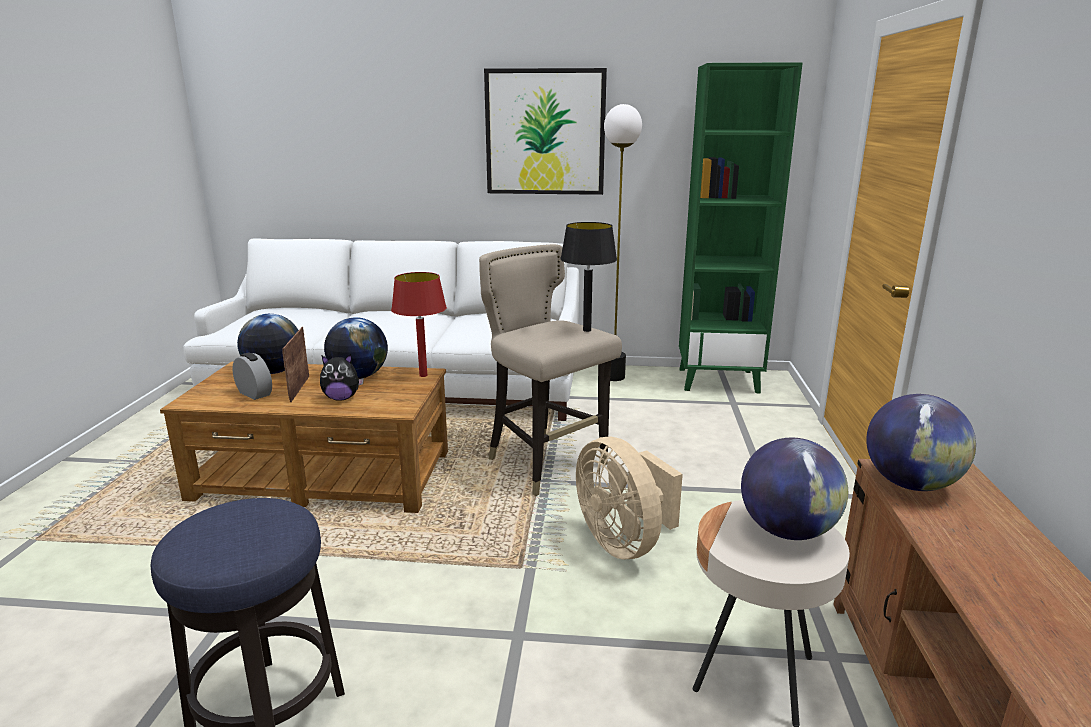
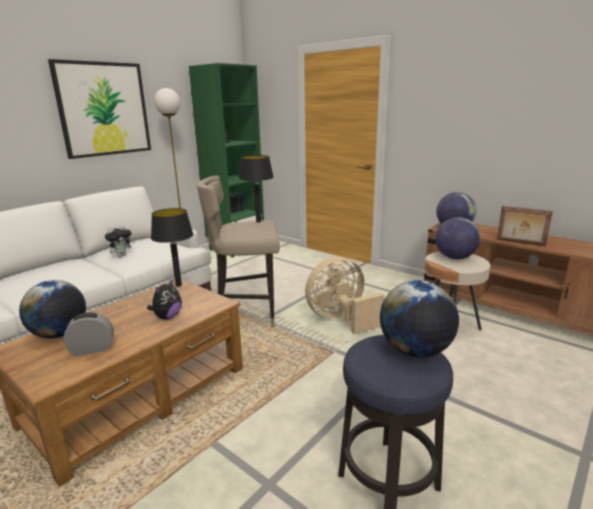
camera: 55 degrees left, 0 degrees up
picture frame [282,327,309,402] -> picture frame moved to [497,206,553,246]
globe [324,317,388,379] -> globe moved to [380,280,459,358]
red table lamp [391,272,447,377] -> black table lamp [151,208,194,287]
beige fan [576,437,683,559] -> beige fan turned 150 degrees clockwise [305,257,385,334]
none -> plush toy [105,225,135,257]

